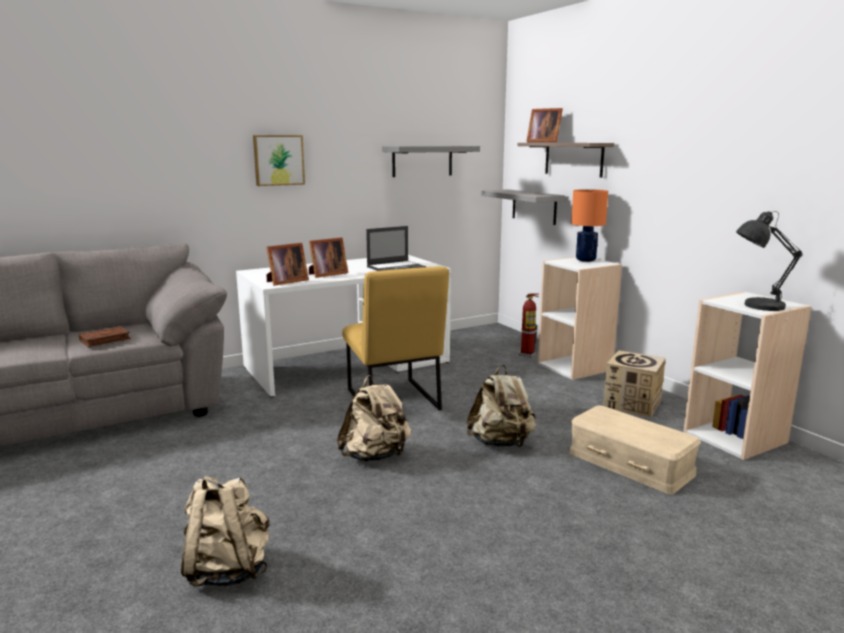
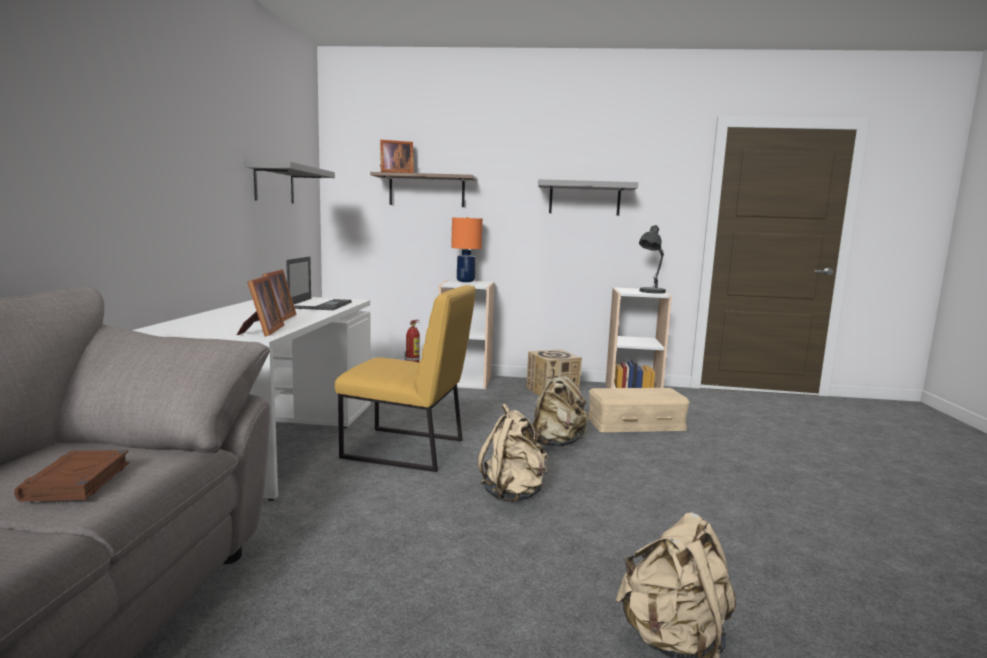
camera: 55 degrees left, 5 degrees down
picture [253,135,305,186] -> none
grey shelf [481,189,565,225] -> grey shelf moved to [538,179,638,216]

